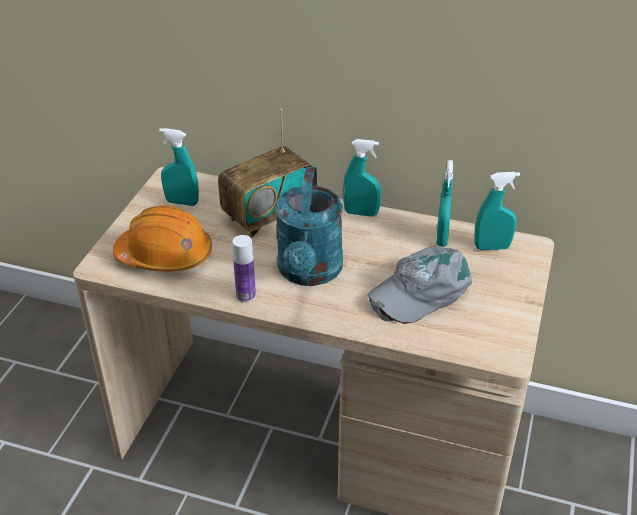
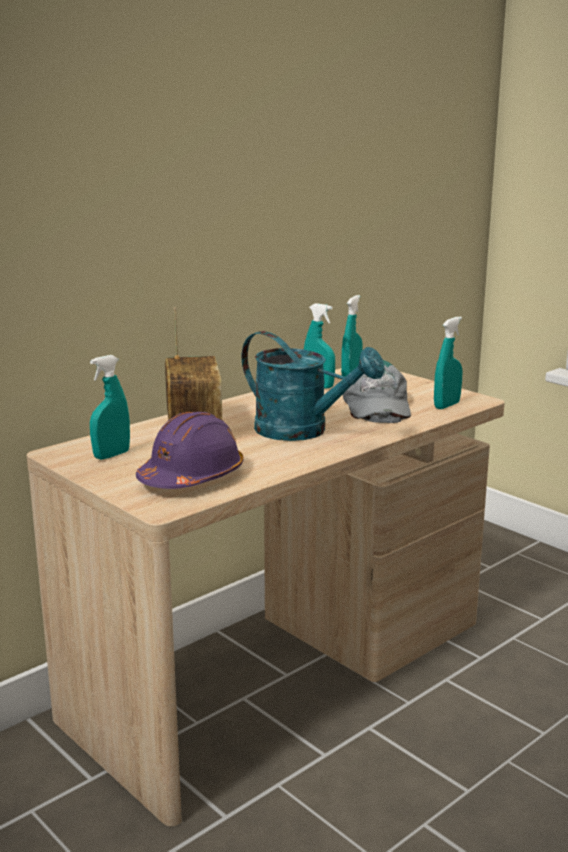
camera: 60 degrees left, 20 degrees down
orange hard hat [113,205,212,271] -> purple hard hat [136,412,244,489]
bottle [232,235,256,302] -> none
turquoise spray bottle [343,139,381,217] -> turquoise spray bottle moved to [434,317,463,409]

